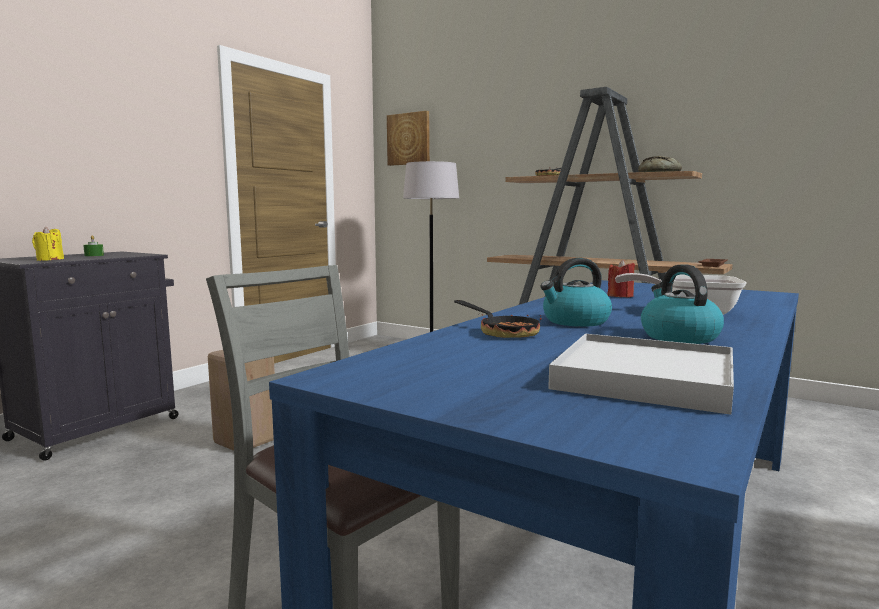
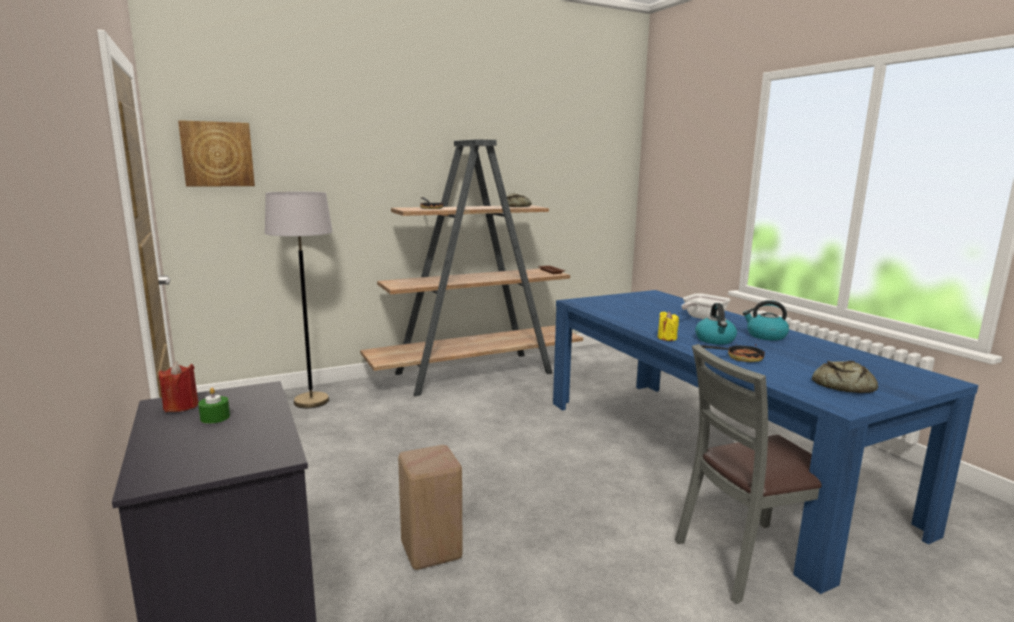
camera: 60 degrees left, 5 degrees up
yellow candle [32,227,64,261] -> yellow candle moved to [658,311,679,341]
white tray [548,334,734,415] -> none
red candle [607,260,635,297] -> red candle moved to [159,362,199,412]
none -> bread [812,361,878,393]

